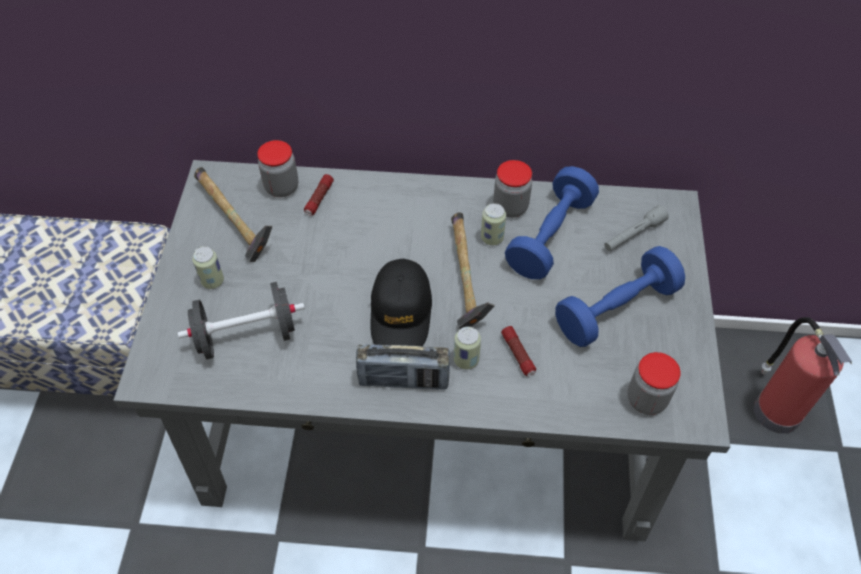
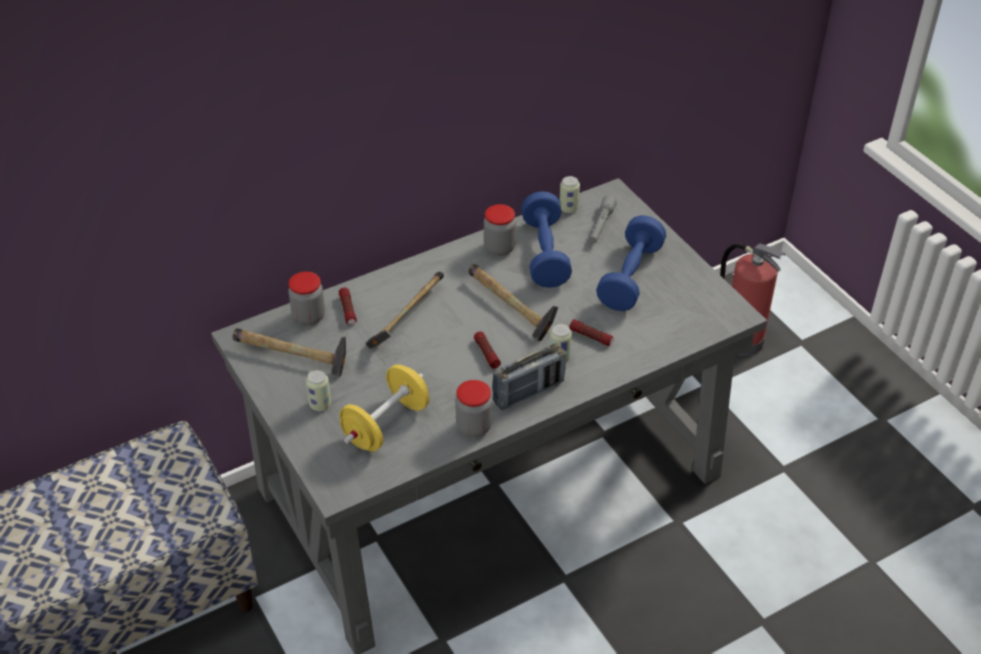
camera: 35 degrees left, 10 degrees down
black dumbbell [178,282,305,359] -> yellow dumbbell [339,364,429,451]
black cap [370,259,432,346] -> flashlight [474,331,501,369]
can [481,203,506,245] -> can moved to [560,176,580,213]
jar [628,352,680,415] -> jar moved to [455,380,492,437]
none -> hammer [365,272,444,349]

